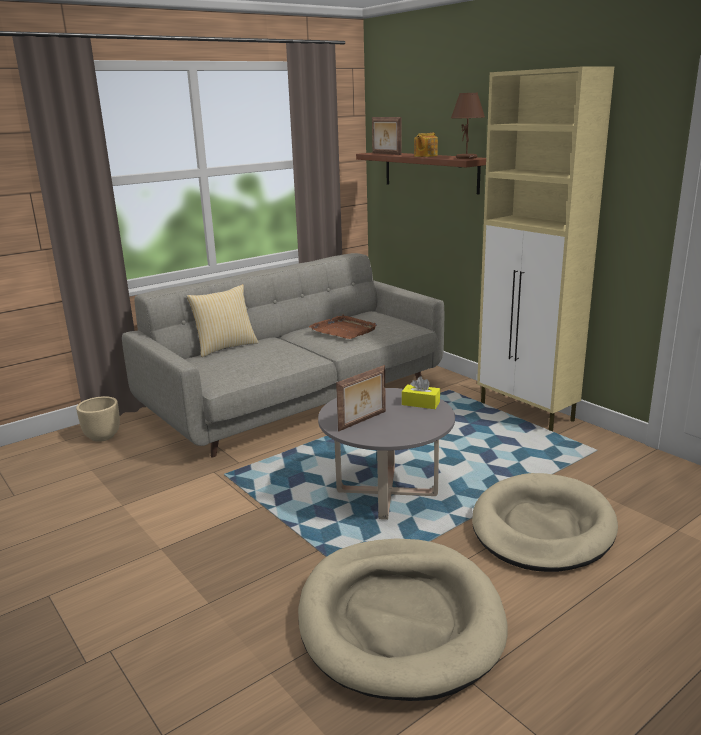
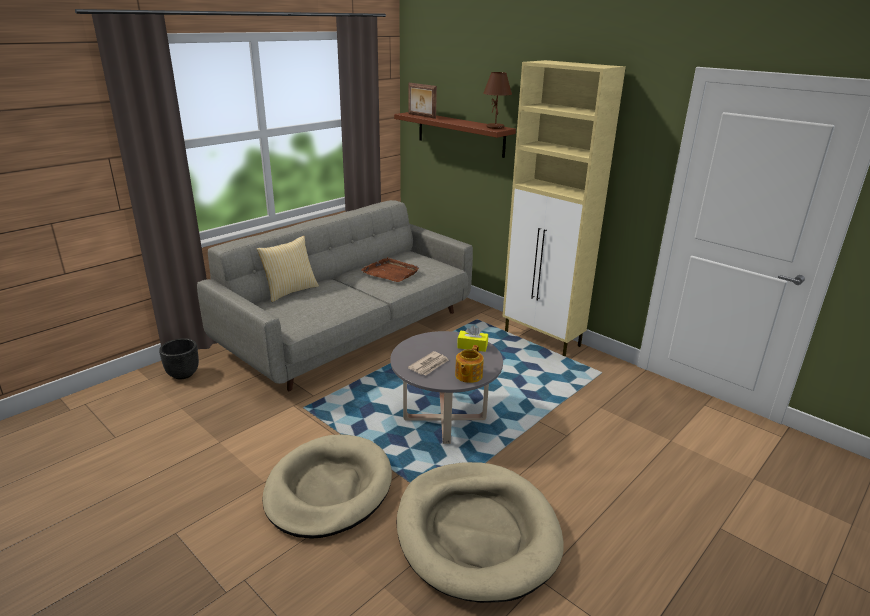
camera: 10 degrees left, 5 degrees up
beige planter [76,396,120,442] -> black planter [159,338,199,379]
picture frame [336,365,386,431] -> newspaper [408,351,449,375]
teapot [414,133,438,157] -> teapot moved to [455,345,484,383]
beige dog bed [472,473,618,572] -> beige dog bed moved to [262,434,392,539]

